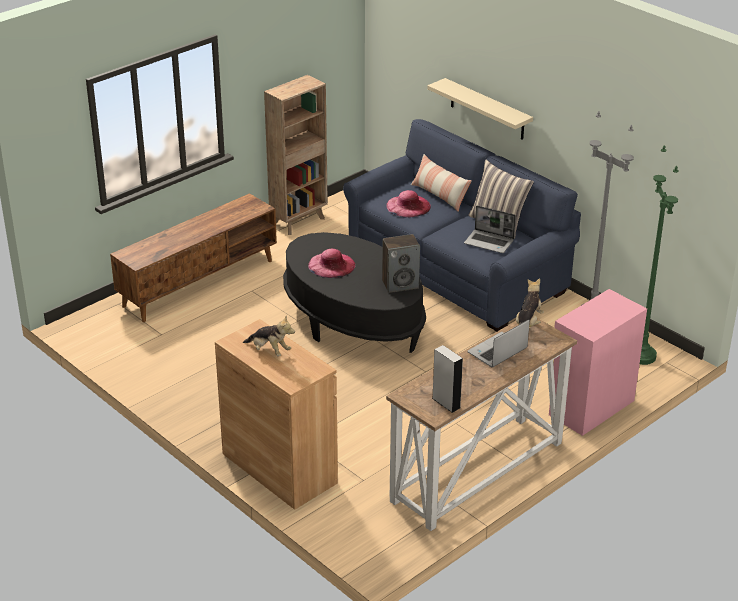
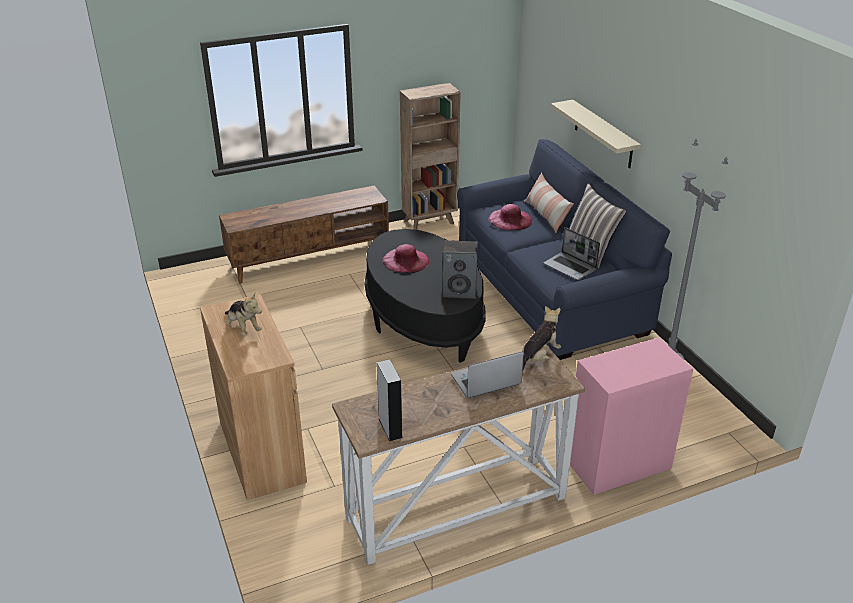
camera: 20 degrees right, 0 degrees up
green floor lamp [640,145,679,365] -> none

